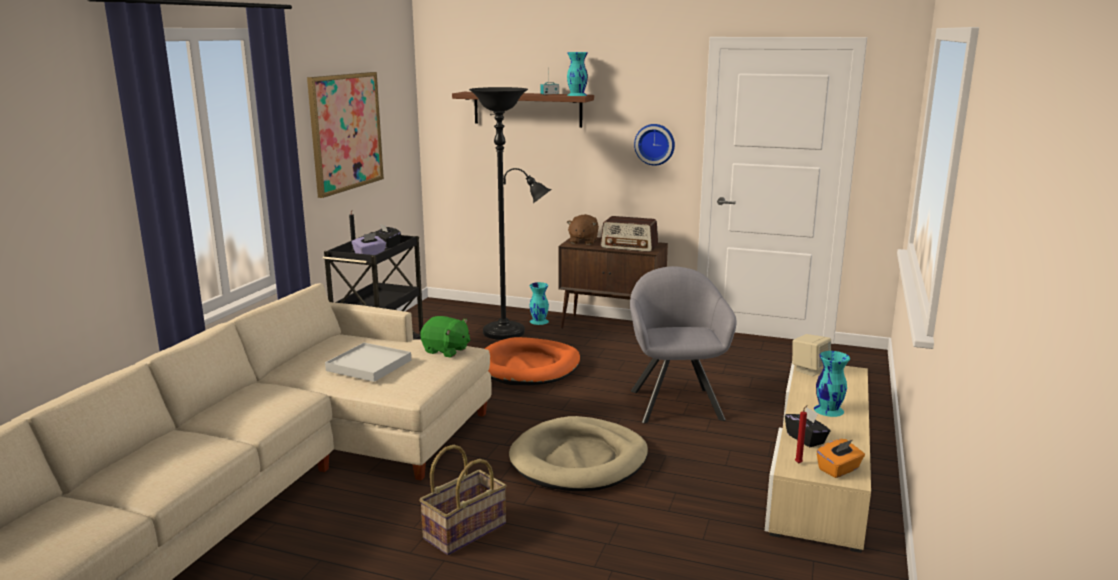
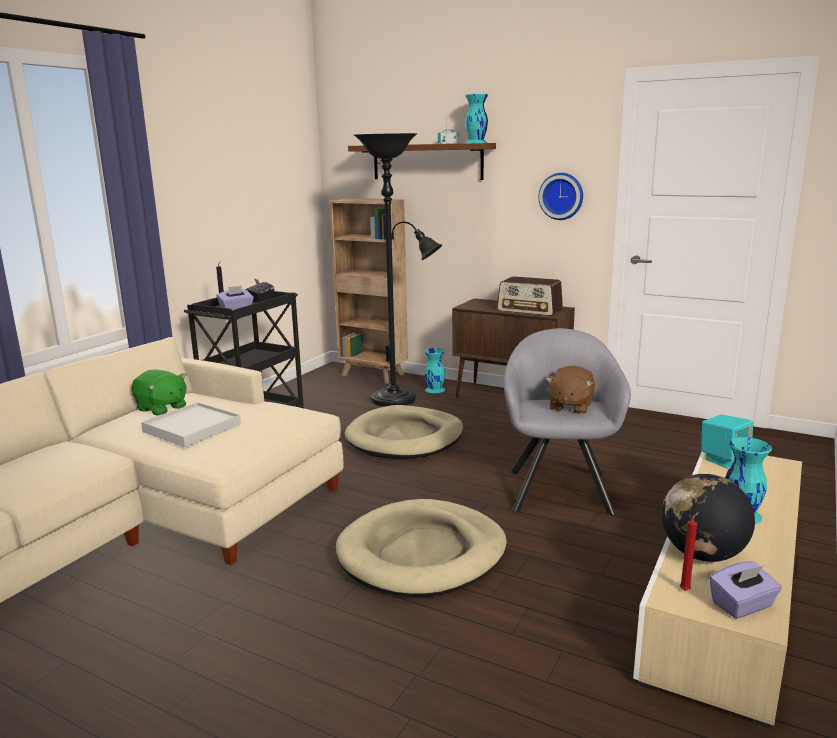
camera: 10 degrees right, 0 degrees up
picture [307,72,384,198] -> none
basket [419,445,507,555] -> none
green plush toy [420,316,470,357] -> green plush toy moved to [131,370,187,416]
orange dog bed [485,337,580,385] -> beige dog bed [345,405,463,459]
brown plush toy [567,214,599,245] -> brown plush toy moved to [545,366,595,414]
black tissue box [785,407,831,447] -> globe [662,474,755,562]
beige speaker [792,334,831,376] -> turquoise speaker [701,414,753,468]
orange tissue box [817,439,865,478] -> purple tissue box [709,561,782,619]
none -> brown bookcase [329,198,408,384]

